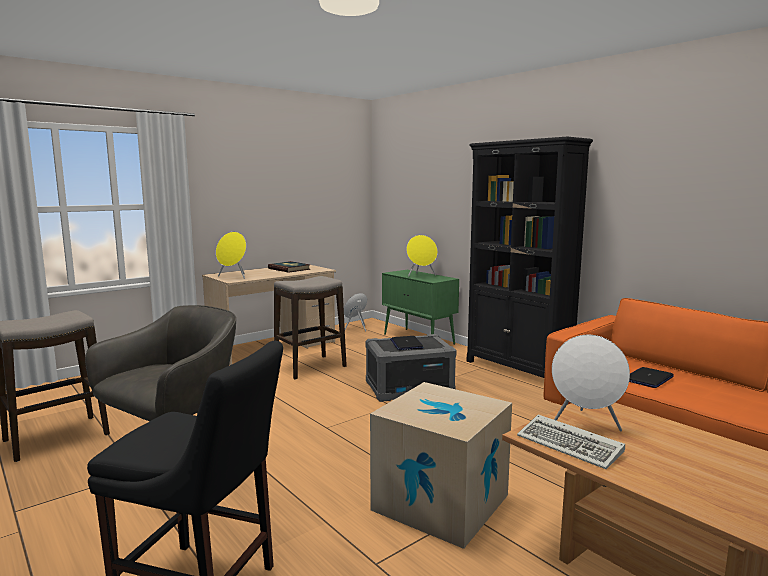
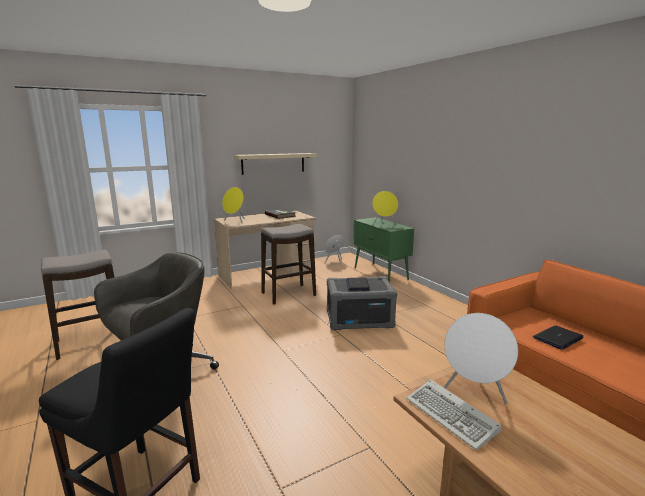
camera: 10 degrees right, 5 degrees up
cardboard box [370,382,512,549] -> none
black bookcase [467,137,593,378] -> none
none -> beige shelf [234,153,317,175]

